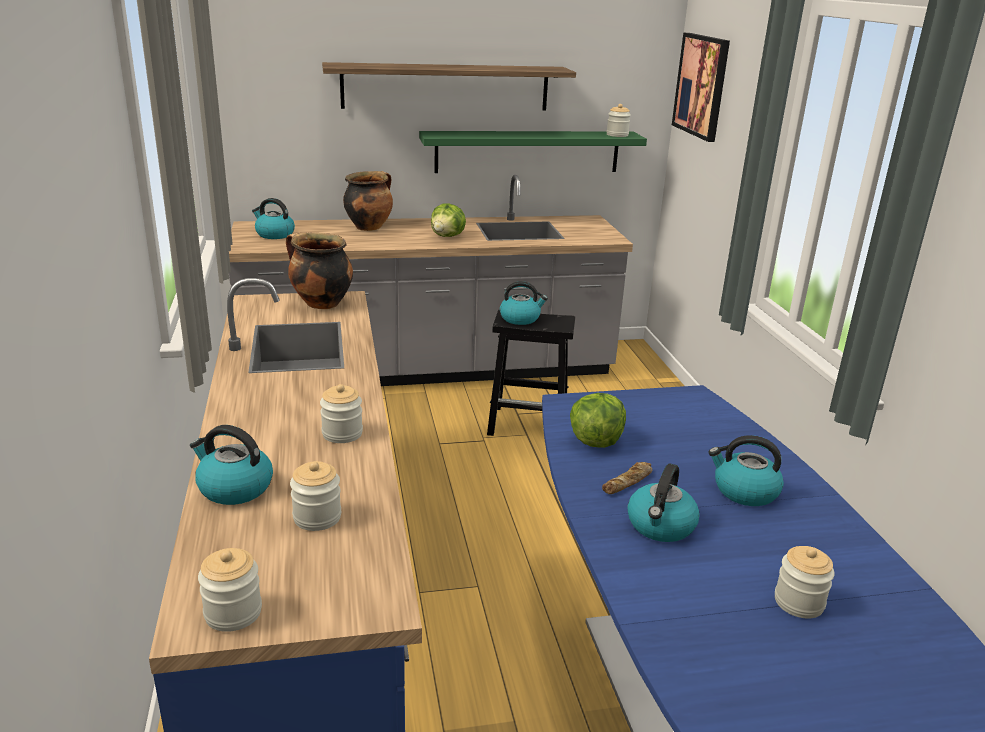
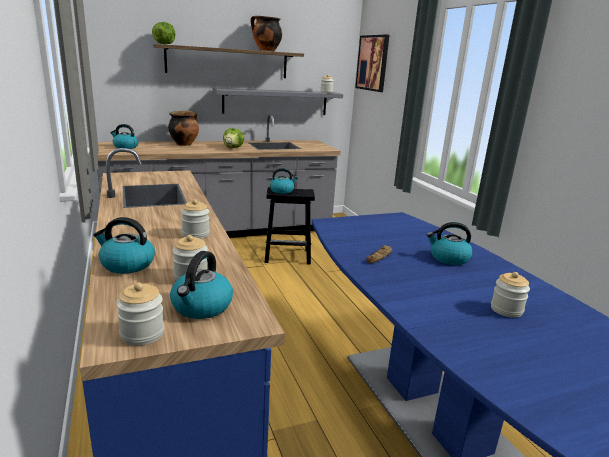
camera: 10 degrees left, 5 degrees down
cooking pot [286,233,353,309] -> cooking pot moved to [250,16,282,51]
green shelf [419,131,647,173] -> grey shelf [213,88,343,115]
lettuce [570,393,626,448] -> lettuce moved to [152,22,175,44]
kettle [627,463,700,542] -> kettle moved to [170,251,233,319]

